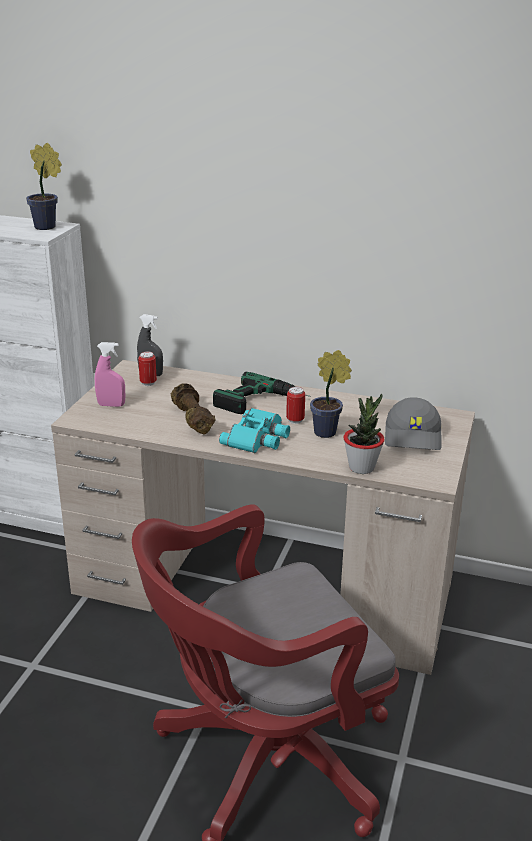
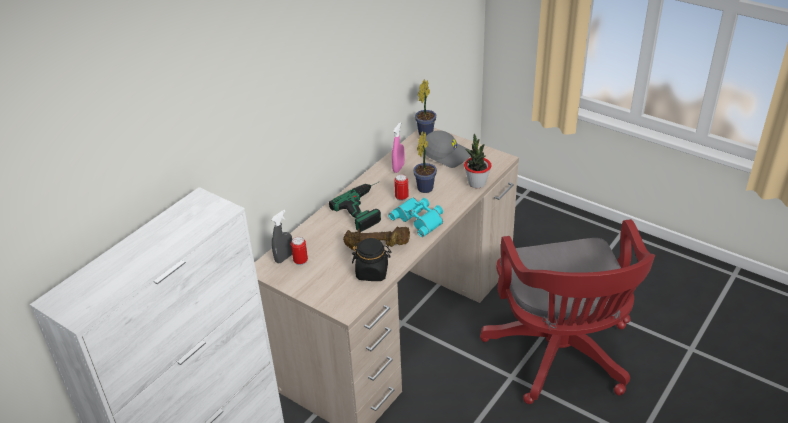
camera: 70 degrees left, 10 degrees up
potted plant [26,143,62,230] -> potted plant moved to [415,79,436,136]
pink spray bottle [95,342,125,407] -> pink spray bottle moved to [392,122,405,173]
none -> black jar [352,238,391,281]

